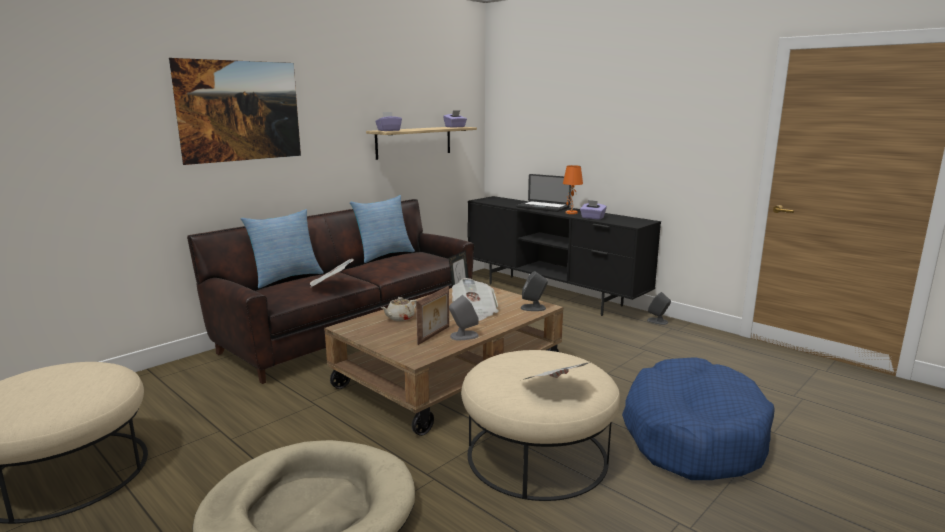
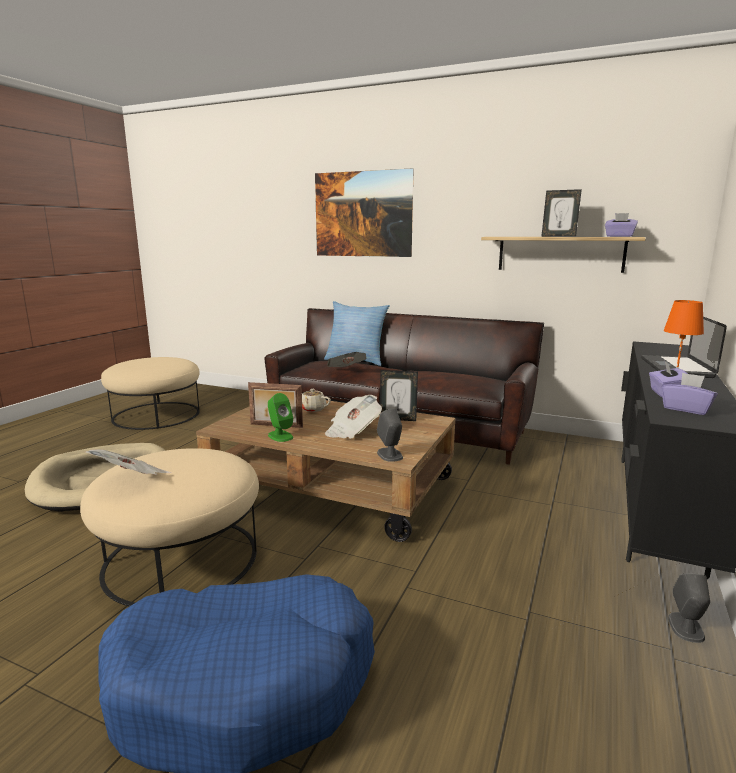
camera: 70 degrees right, 0 degrees up
pillow [350,195,415,263] -> none
purple tissue box [375,112,402,131] -> purple tissue box moved to [661,373,718,415]
grey speaker [449,295,479,340] -> green speaker [268,393,293,442]
none -> picture frame [541,189,582,237]

